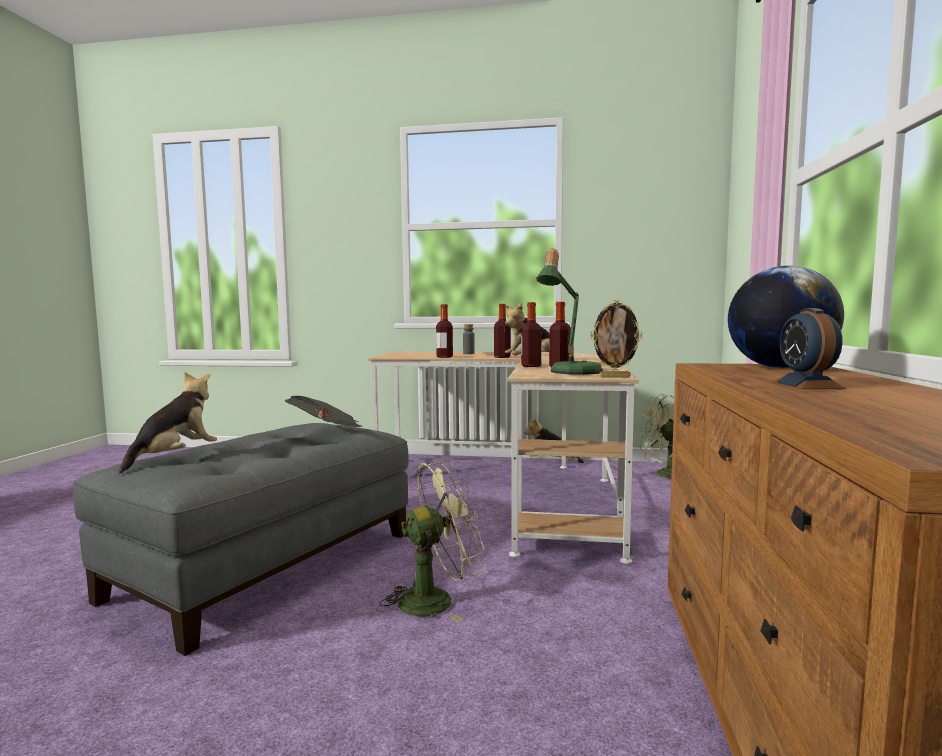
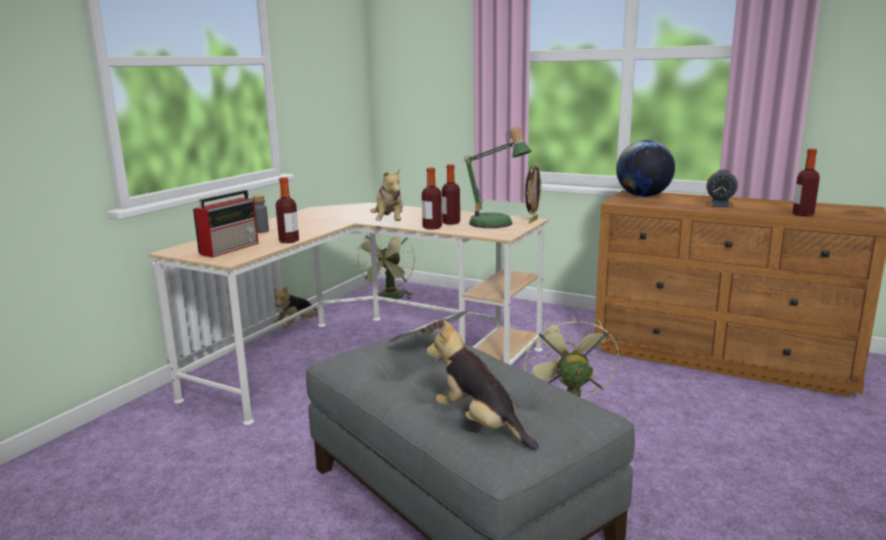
camera: 70 degrees left, 10 degrees up
bottle [494,304,511,358] -> bottle moved to [792,149,820,216]
none -> radio [193,190,259,258]

